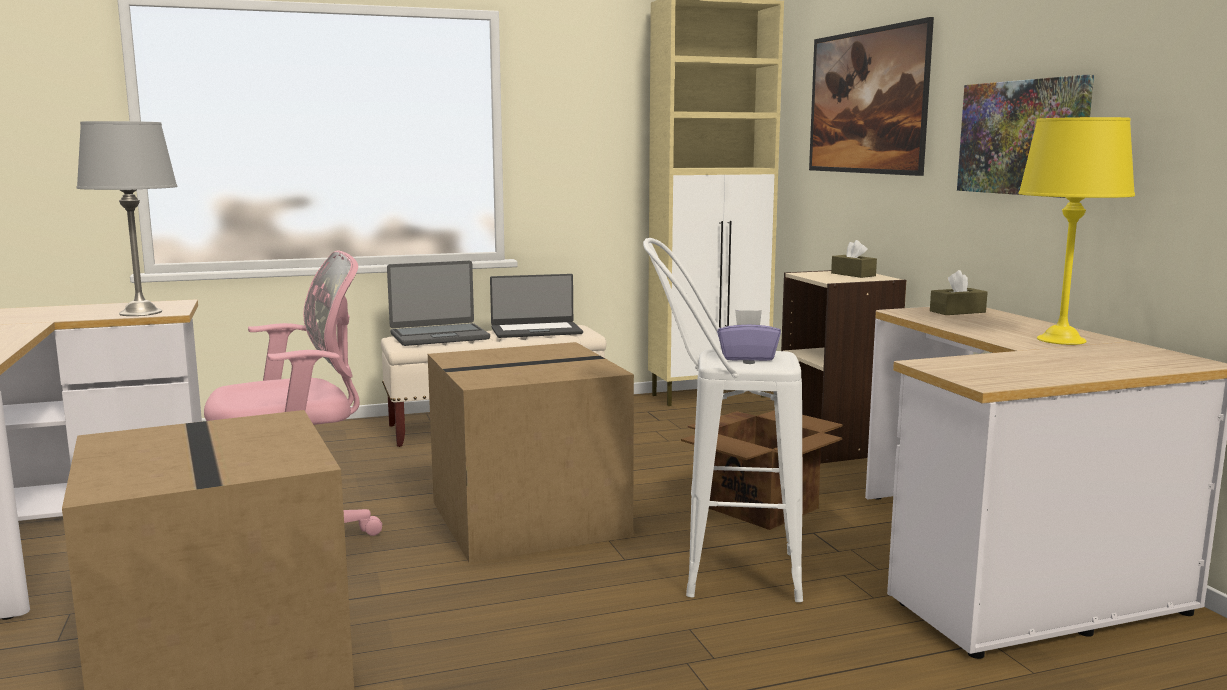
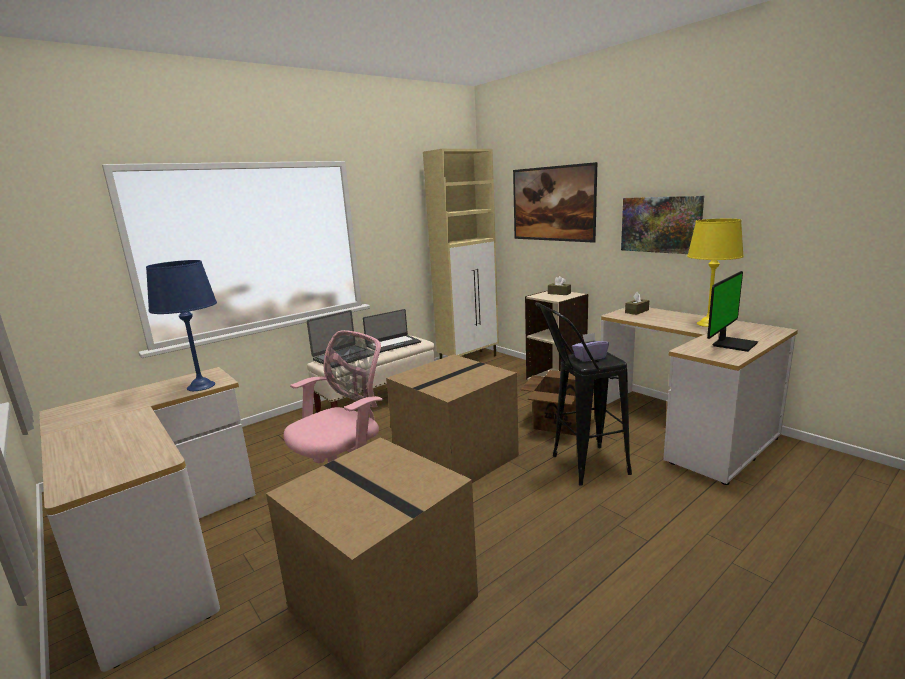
camera: 20 degrees left, 5 degrees up
grey table lamp [77,121,178,316] -> blue table lamp [146,260,217,391]
white stool [643,238,803,602] -> black stool [535,302,632,486]
none -> monitor [707,271,758,352]

